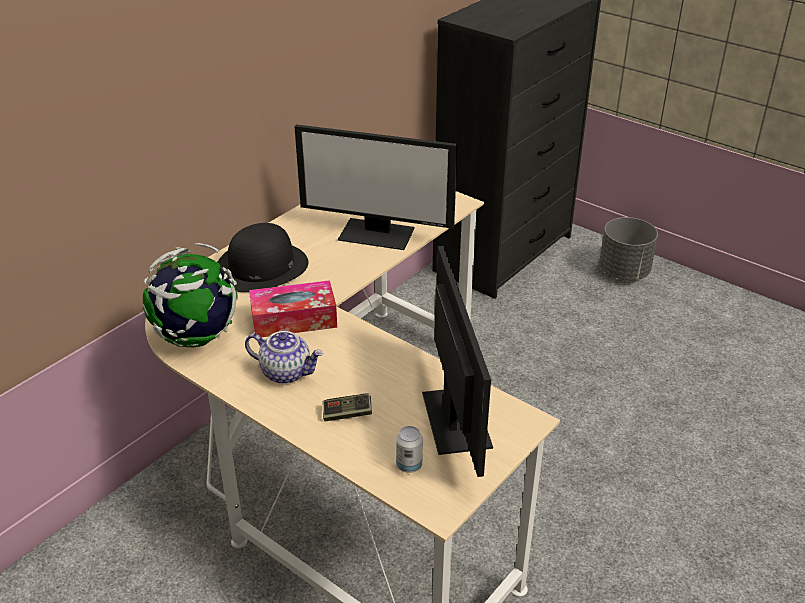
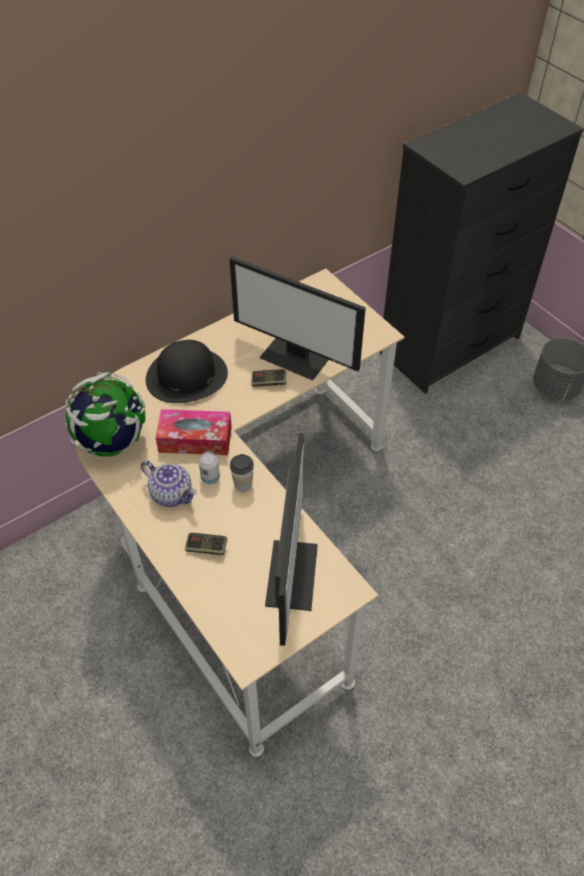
camera: 15 degrees right, 15 degrees up
can [396,426,423,473] -> can moved to [199,452,220,484]
none -> cup [230,454,254,491]
none -> game controller [251,369,286,387]

